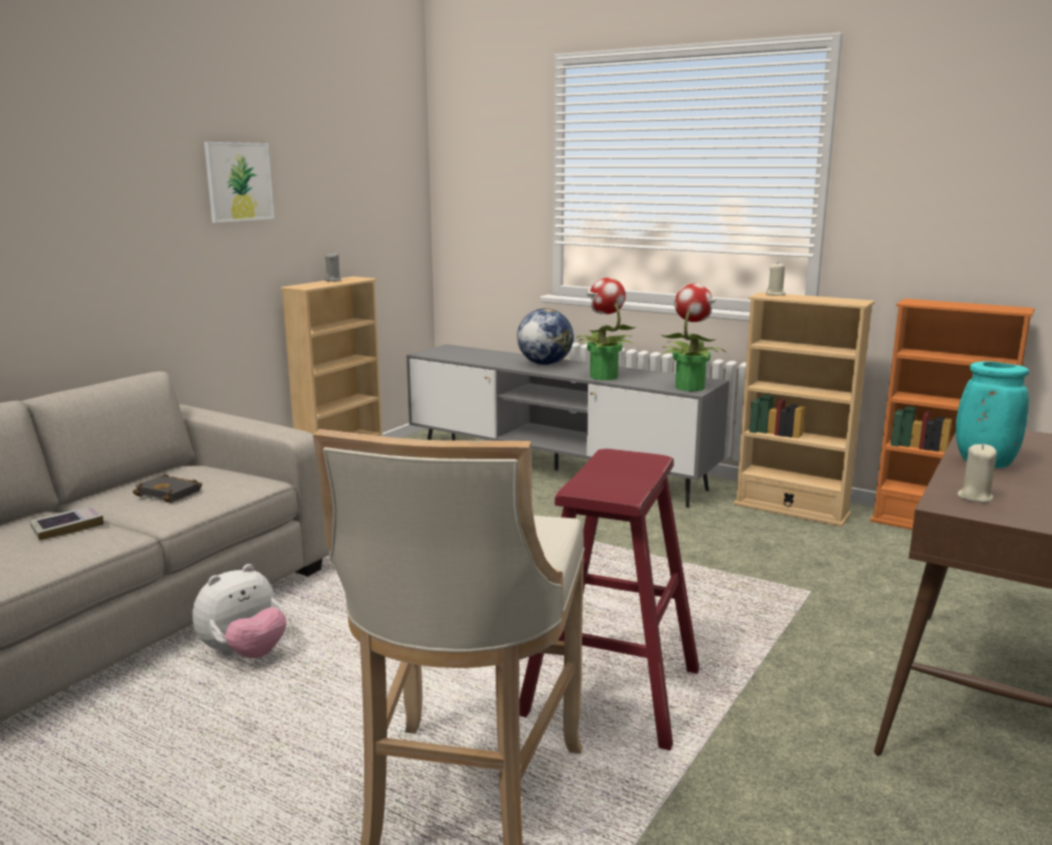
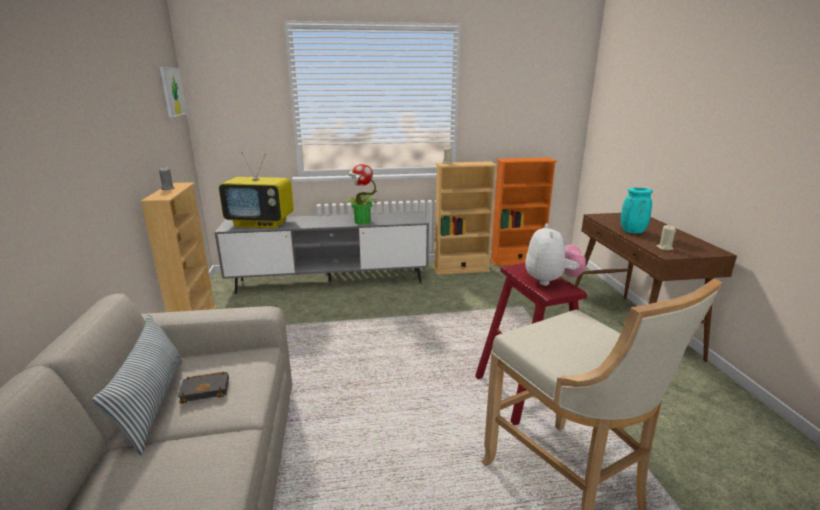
camera: 40 degrees left, 5 degrees up
book [30,506,104,541] -> none
plush toy [192,564,286,658] -> plush toy moved to [525,224,586,286]
picture [204,142,274,223] -> picture moved to [160,67,187,118]
globe [517,308,573,365] -> none
potted plant [661,284,727,391] -> none
none -> pillow [93,315,182,455]
none -> television [219,152,294,228]

